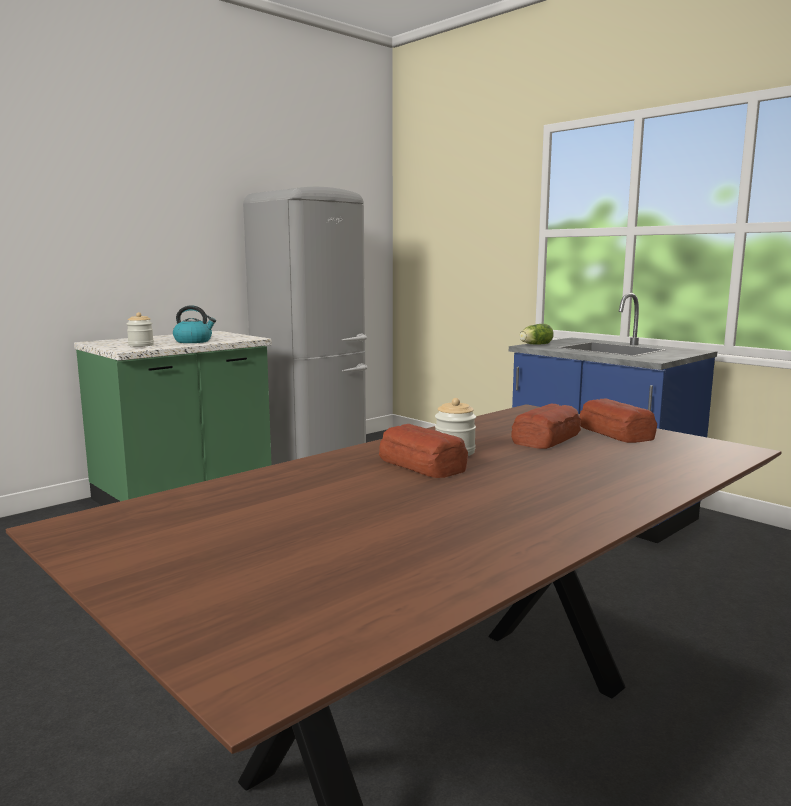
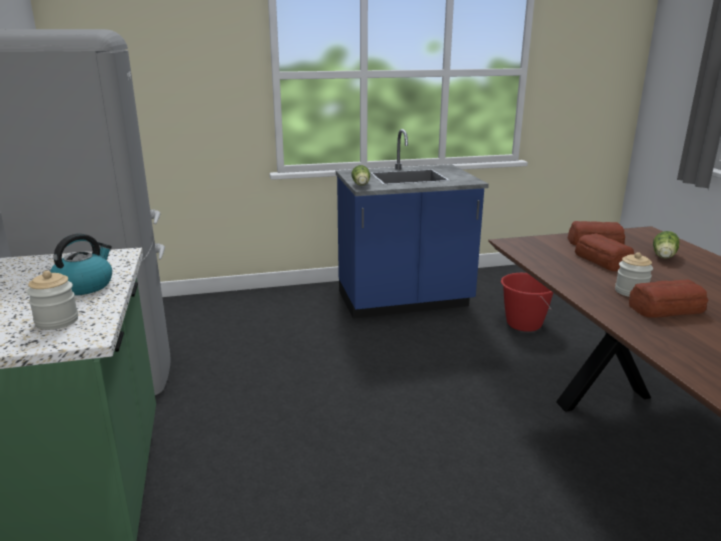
camera: 60 degrees left, 10 degrees up
none -> red bucket [501,273,553,332]
none -> lettuce [653,231,680,258]

